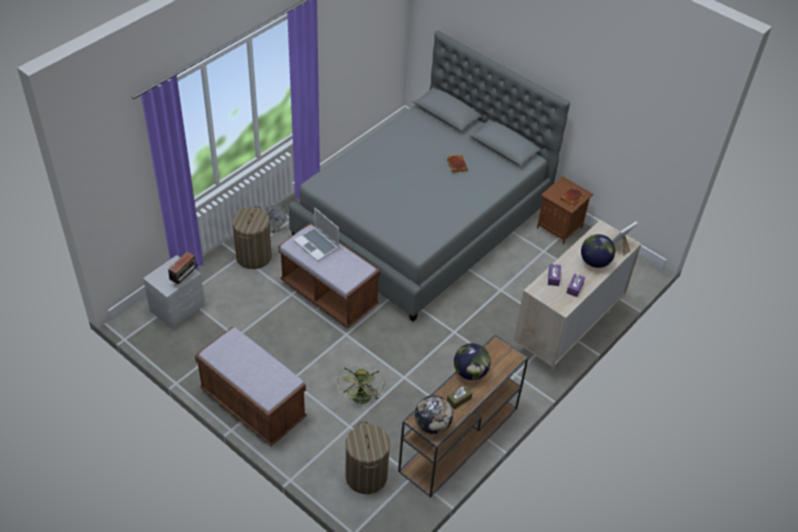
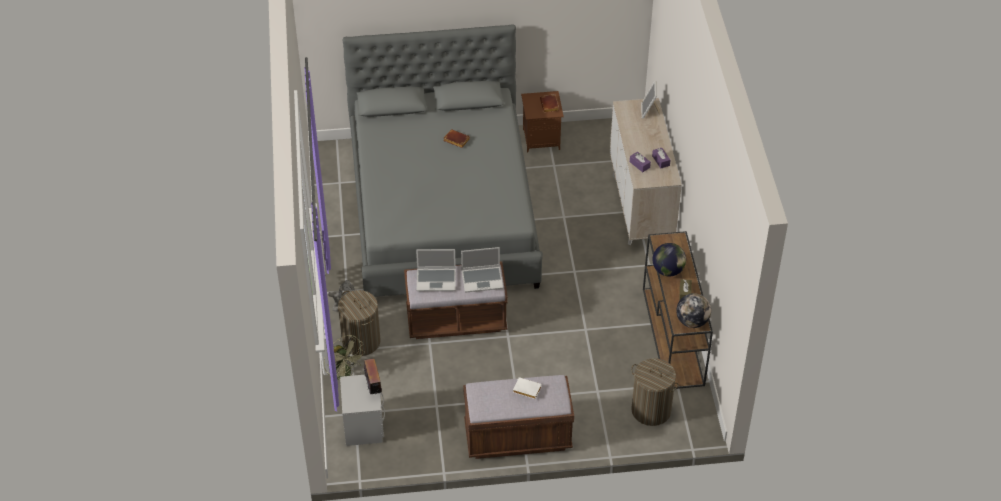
camera: 45 degrees left, 0 degrees up
green fan [338,364,385,404] -> green fan moved to [324,335,365,386]
globe [581,234,615,268] -> none
none -> laptop [461,247,503,292]
none -> white book [513,377,542,399]

